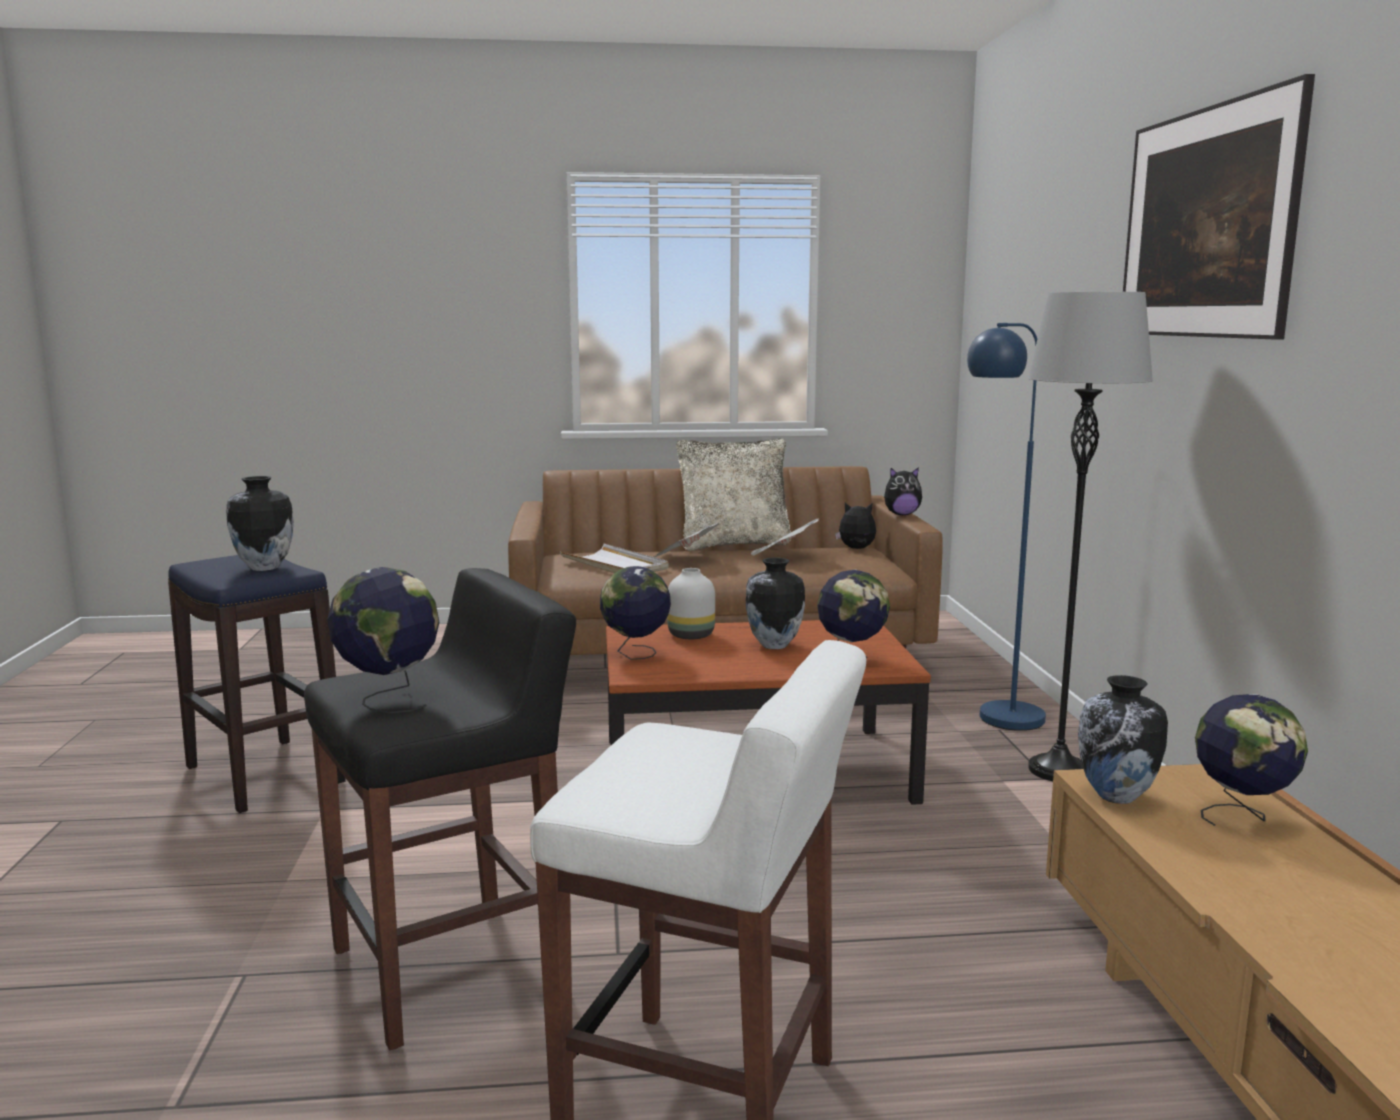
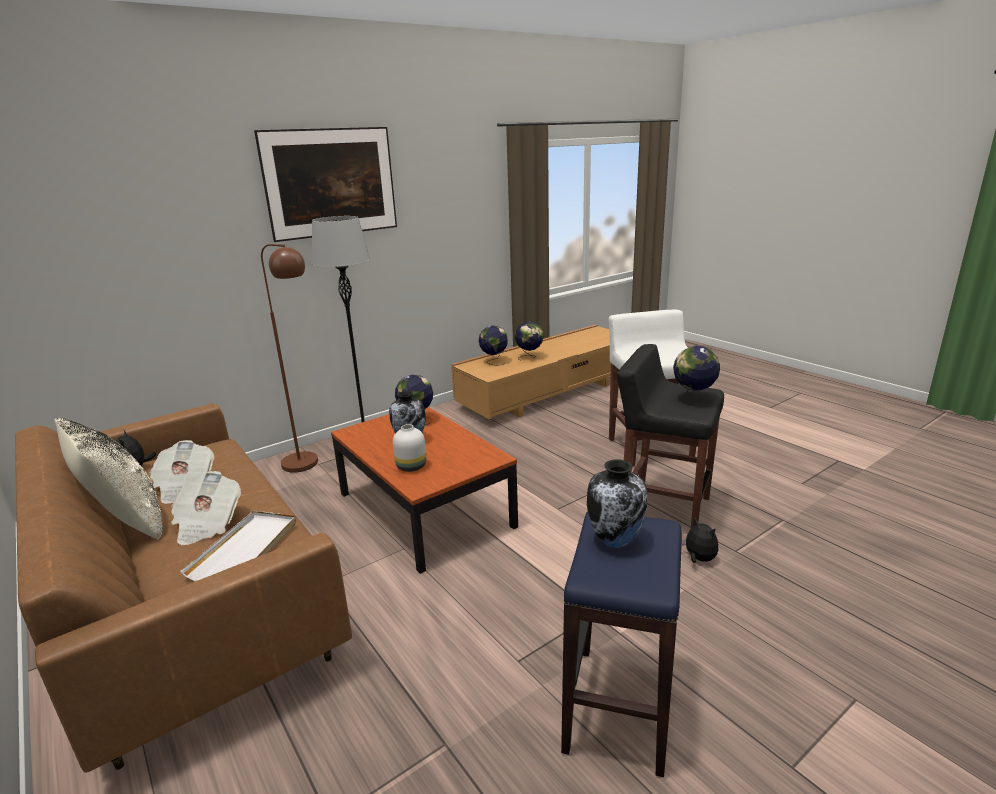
camera: 120 degrees left, 10 degrees up
globe [600,566,671,660] -> globe moved to [515,321,544,361]
plush toy [884,467,922,515] -> plush toy moved to [682,518,718,563]
blue floor lamp [967,323,1046,731] -> brown floor lamp [261,244,318,473]
vase [1078,675,1168,804] -> none

